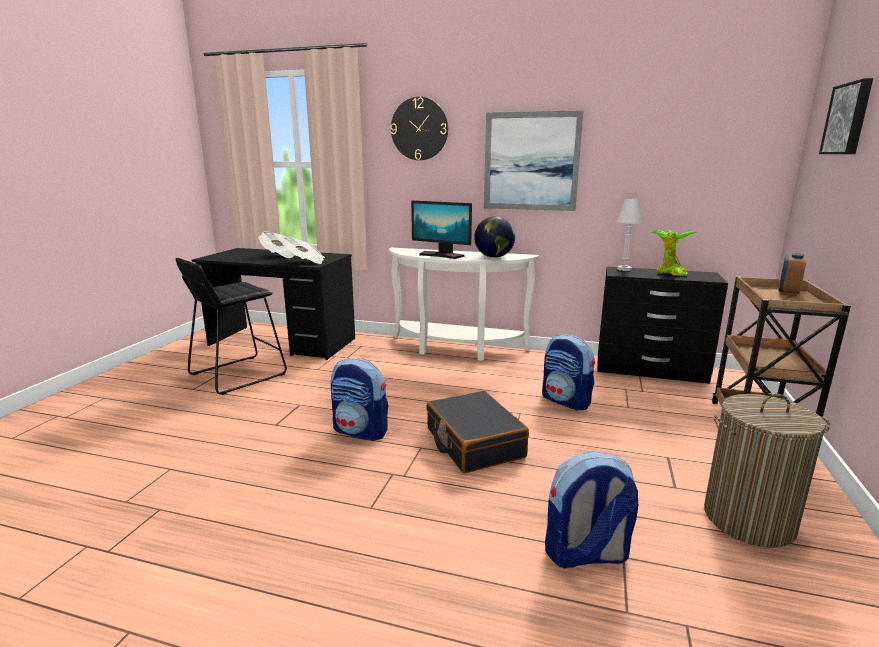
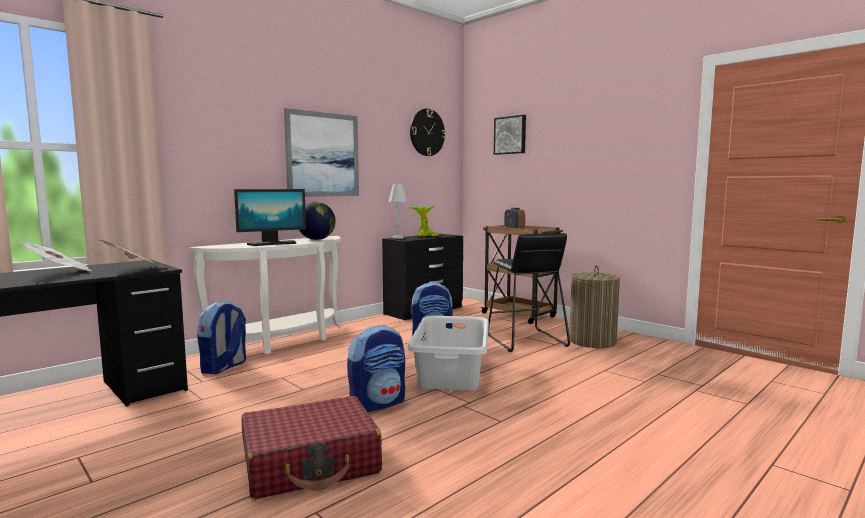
camera: 60 degrees left, 10 degrees down
black stool [176,258,287,395] -> black stool moved to [488,233,570,352]
wall clock [391,97,448,160] -> wall clock moved to [410,109,446,156]
black suitcase [426,391,529,473] -> grey laundry basket [407,316,489,391]
backpack [545,452,638,568] -> backpack moved to [197,301,246,374]
none -> red suitcase [242,396,382,499]

